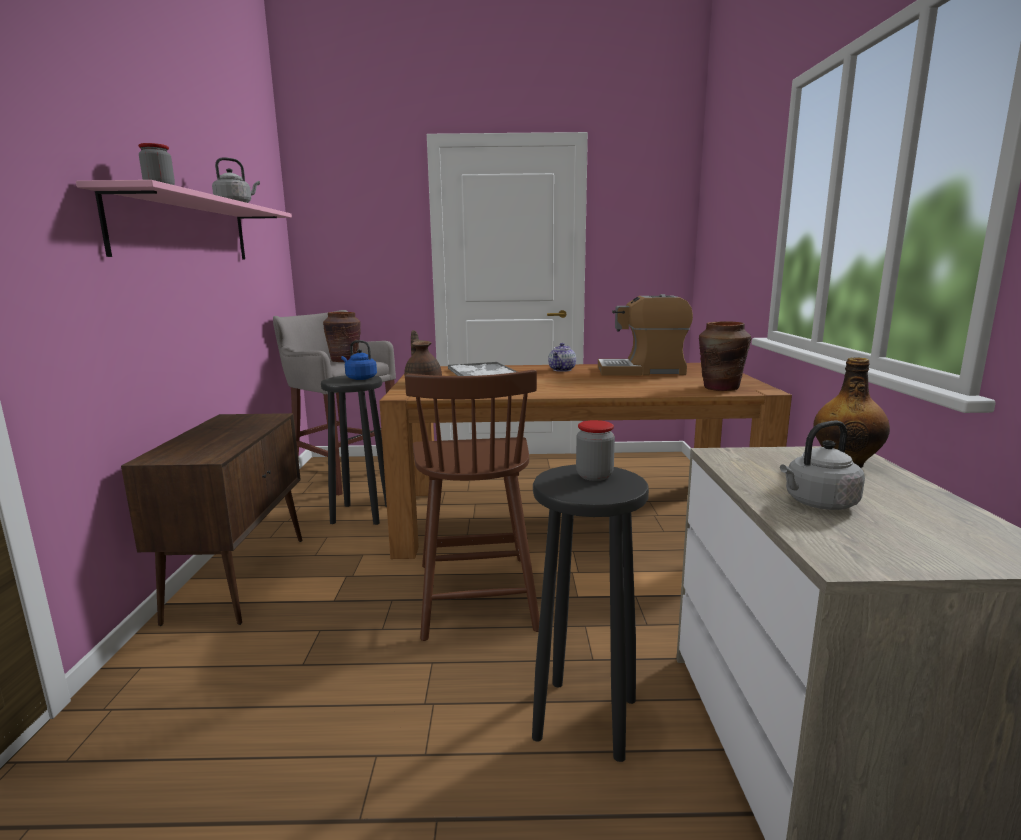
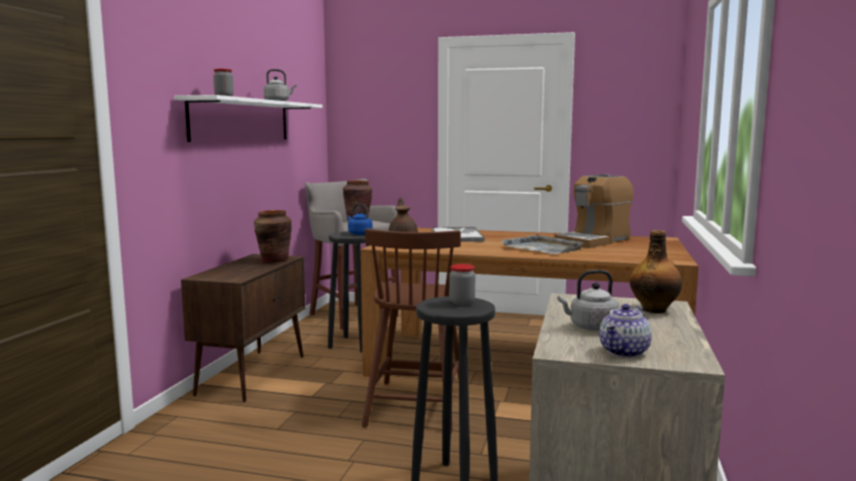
camera: 15 degrees right, 5 degrees down
pink shelf [76,180,292,260] -> white shelf [174,95,323,142]
teapot [548,343,576,372] -> teapot moved to [599,304,652,358]
coffee machine [598,294,693,376] -> coffee machine turned 60 degrees counterclockwise [554,174,634,248]
brown vase [699,322,752,391] -> brown vase moved to [254,210,292,263]
none -> grey tray [501,234,584,254]

